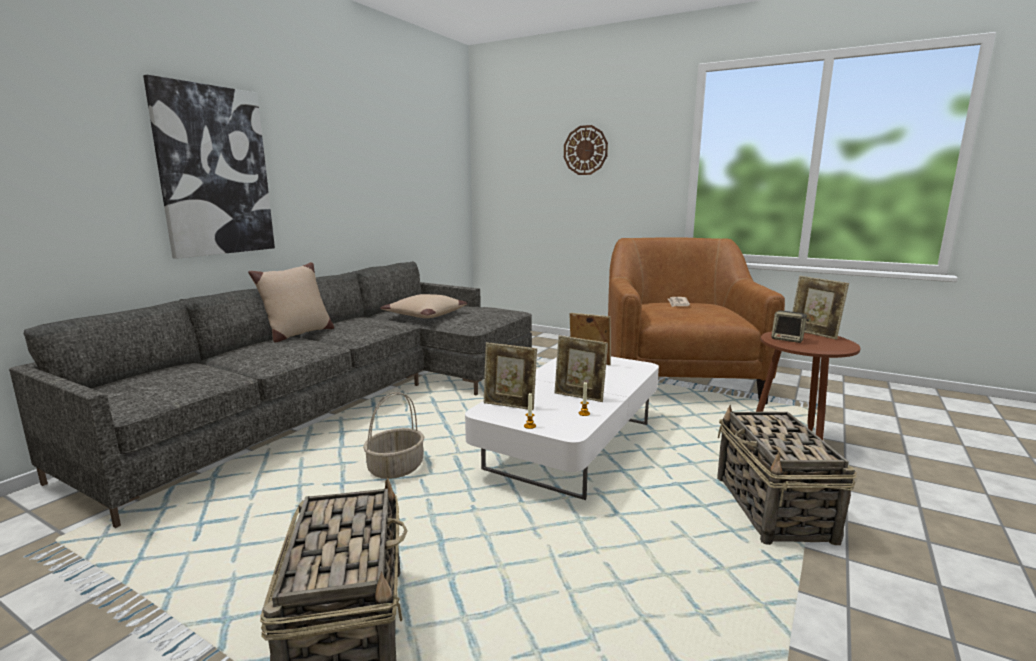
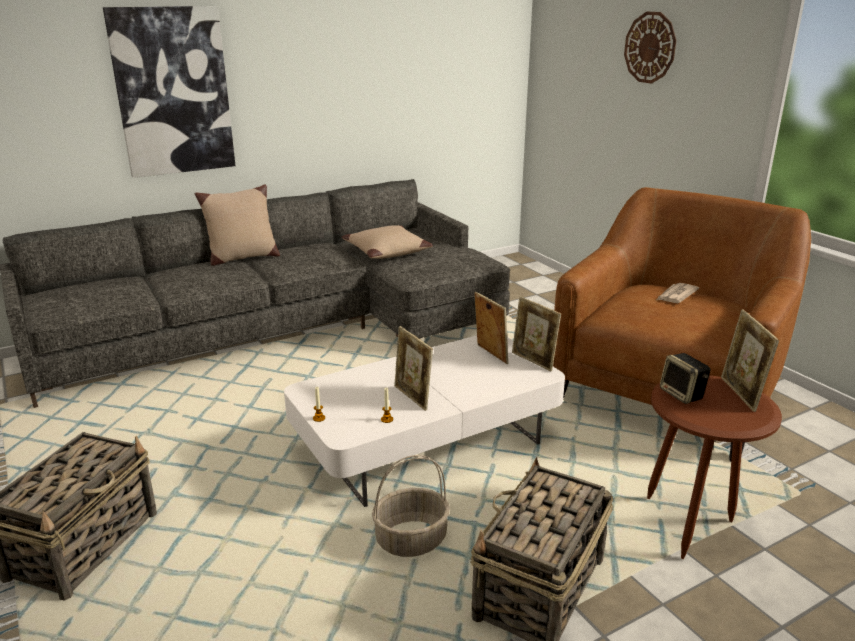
camera: 30 degrees right, 10 degrees up
basket [363,392,424,479] -> basket moved to [372,455,450,557]
picture frame [484,342,537,410] -> picture frame moved to [512,296,561,371]

